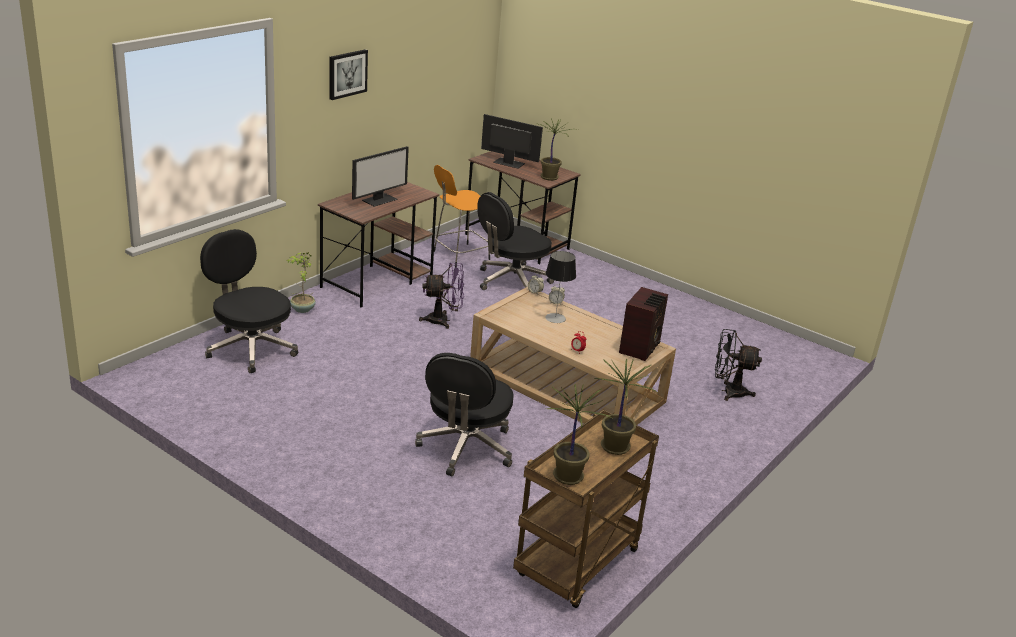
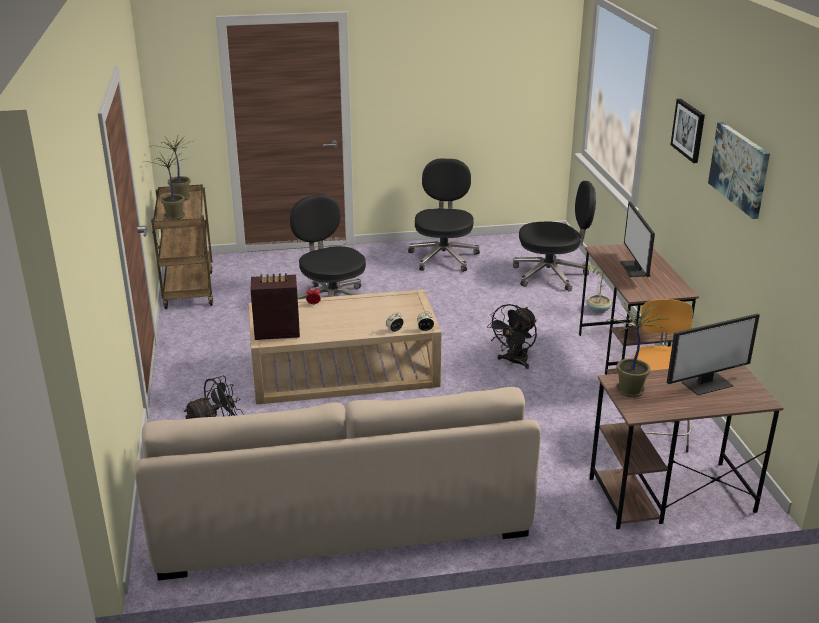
camera: 135 degrees right, 0 degrees up
purple fan [419,262,465,329] -> black fan [487,304,537,369]
black office chair [478,192,554,290] -> black office chair moved to [408,158,480,272]
table lamp [545,251,576,323] -> none
radio [619,287,668,361] -> radio turned 105 degrees clockwise [250,273,300,340]
none -> beige sofa [135,387,541,581]
none -> picture [708,122,770,219]

